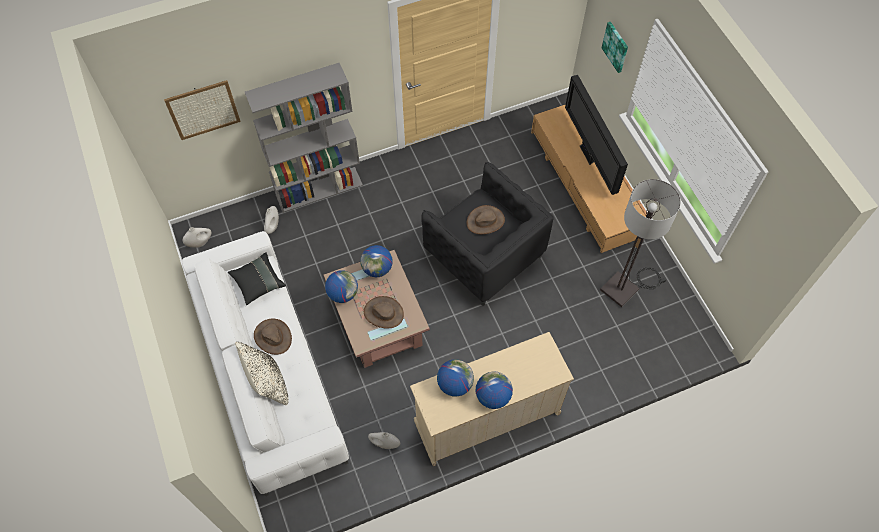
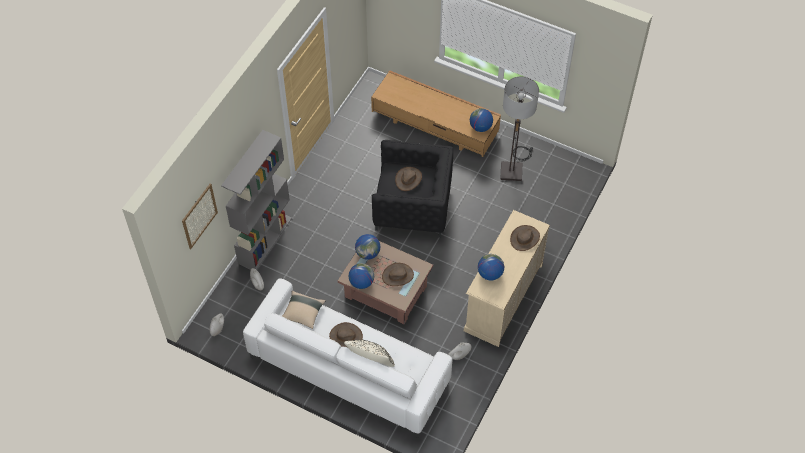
camera: 40 degrees left, 5 degrees down
black pillow [228,252,286,305] -> beige pillow [282,290,326,329]
globe [476,372,513,409] -> globe moved to [470,108,493,132]
television [565,75,628,195] -> none
picture [602,22,628,73] -> none
none -> brown hat [510,225,540,251]

